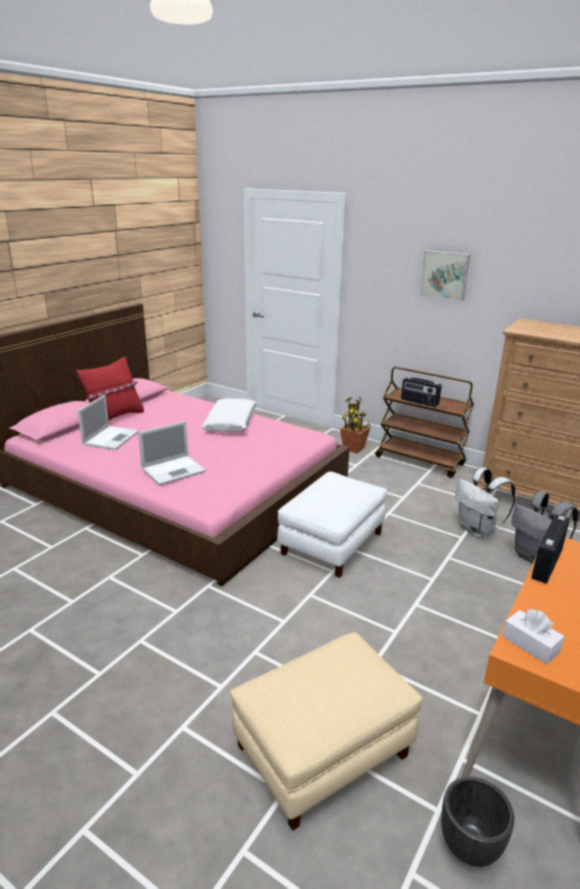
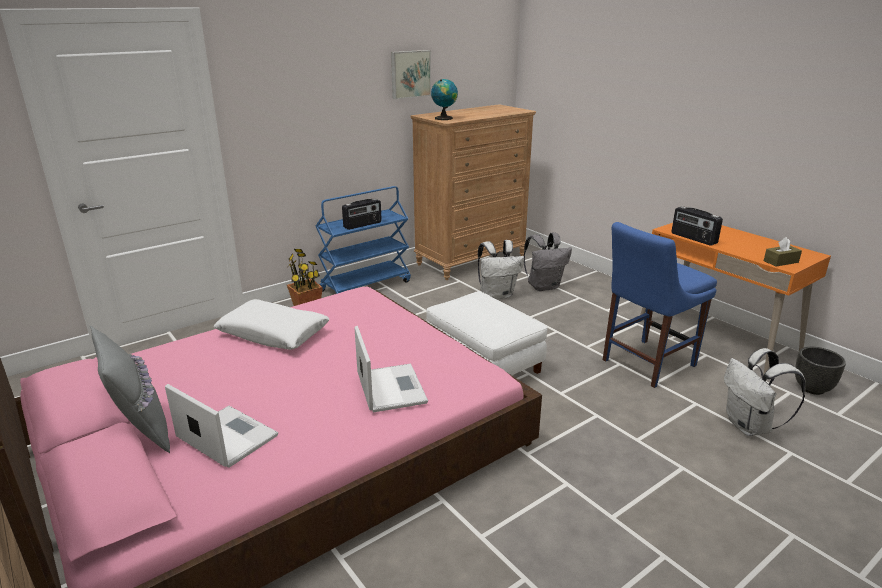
camera: 70 degrees left, 0 degrees up
red pillow [76,357,144,421] -> grey pillow [90,326,170,453]
beige ottoman [231,632,423,831] -> white backpack [724,348,806,436]
brown cart [375,367,474,478] -> blue cart [316,186,411,294]
picture [420,250,470,301] -> picture moved to [391,50,431,99]
white tissue box [502,609,565,665] -> brown tissue box [764,237,802,267]
none -> globe [431,79,458,120]
none -> blue chair [603,222,717,388]

